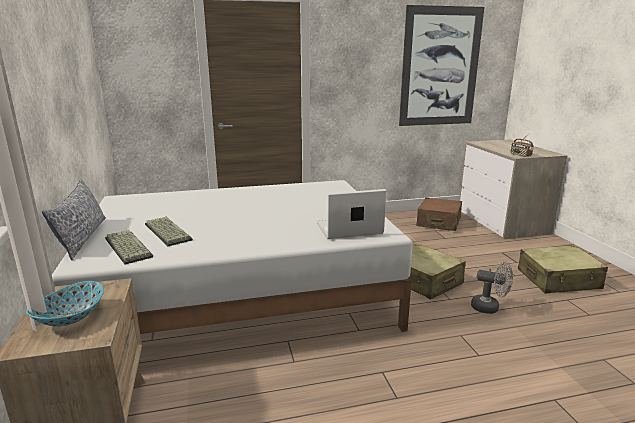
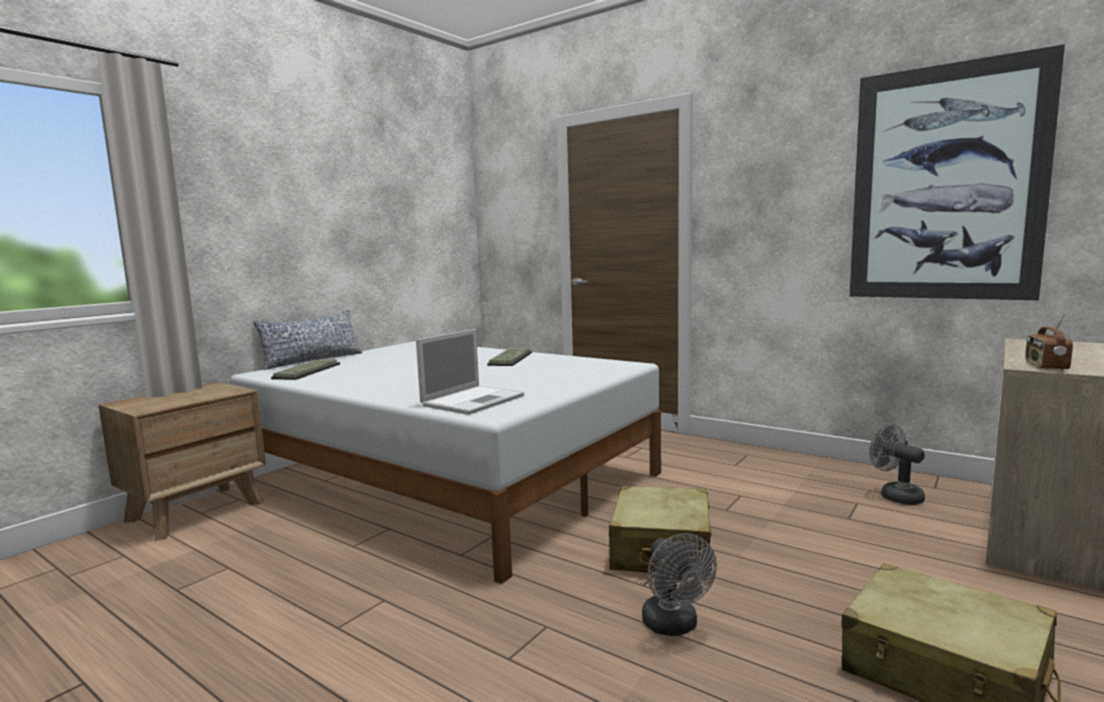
camera: 50 degrees right, 10 degrees down
bowl [26,281,104,327] -> none
keyboard [145,217,193,246] -> keyboard moved to [487,348,532,366]
laptop [317,189,386,239] -> laptop turned 90 degrees clockwise [416,329,524,415]
brown suitcase [416,198,462,231] -> grey fan [870,424,925,505]

